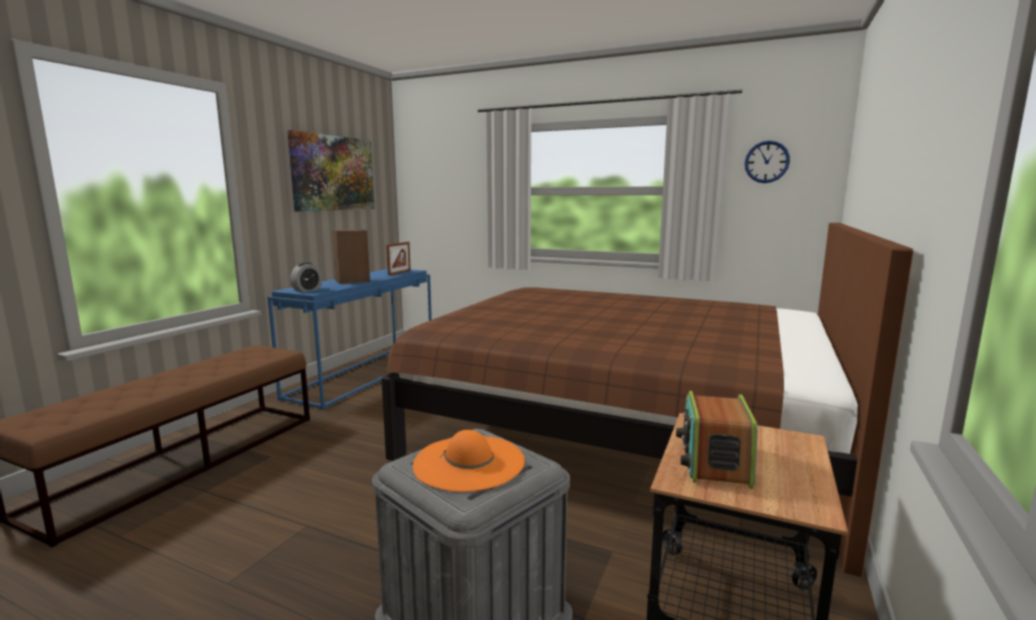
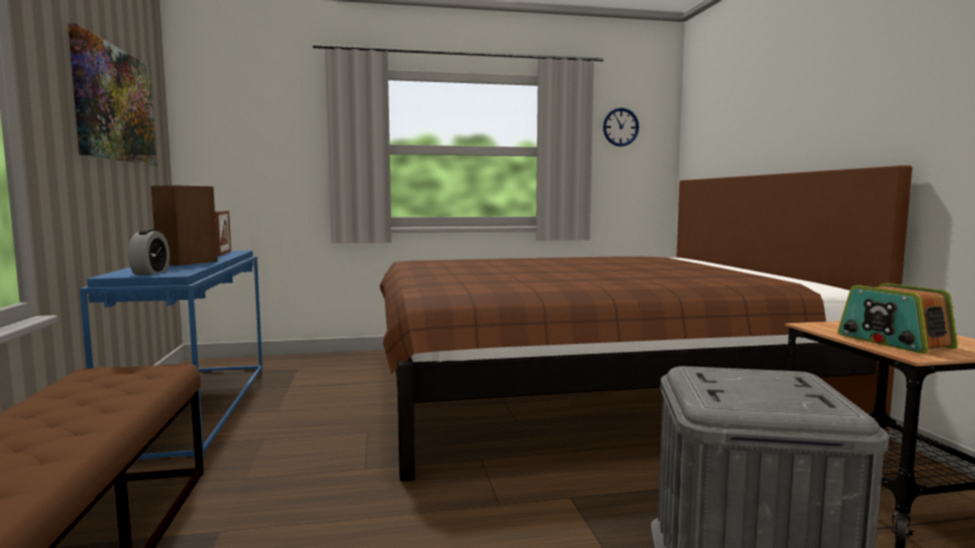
camera: 35 degrees left, 5 degrees down
orange hat [413,430,525,492] -> none

